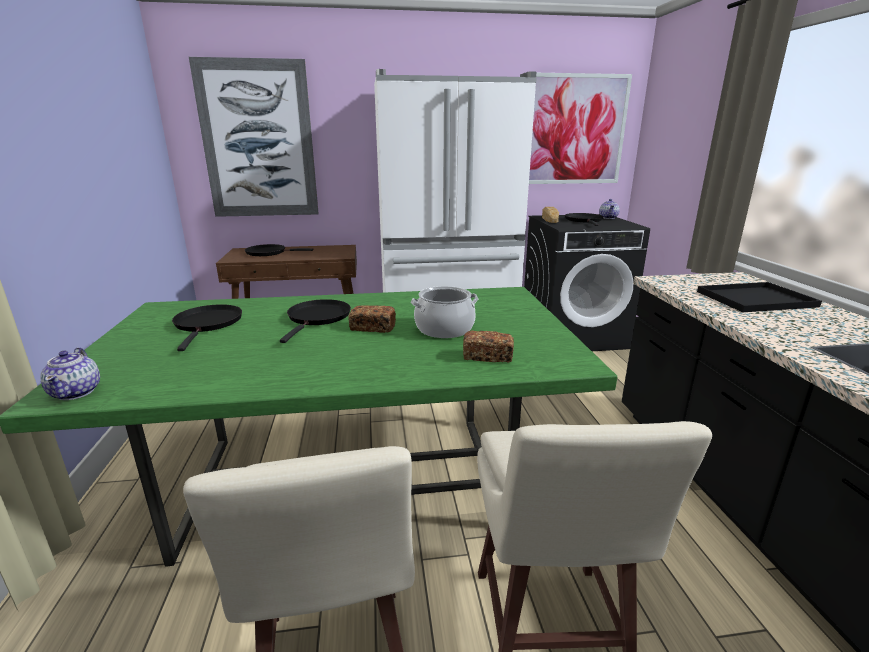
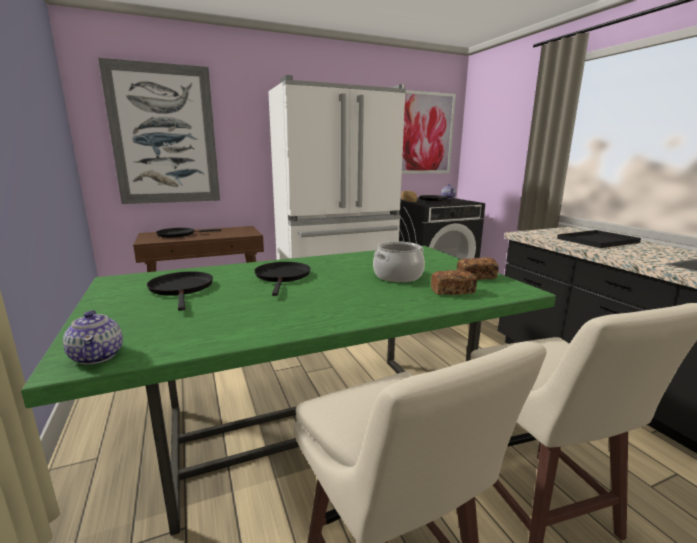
camera: 15 degrees left, 5 degrees down
bread [348,305,396,333] -> bread moved to [457,257,499,280]

